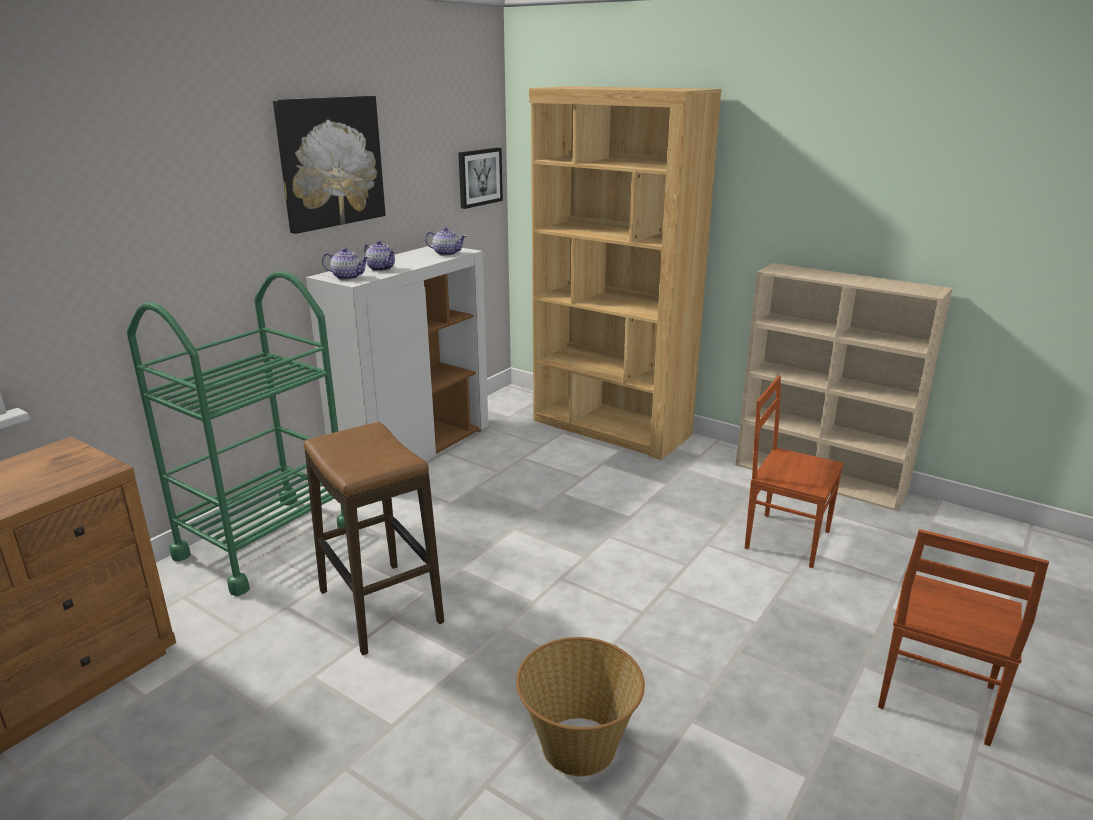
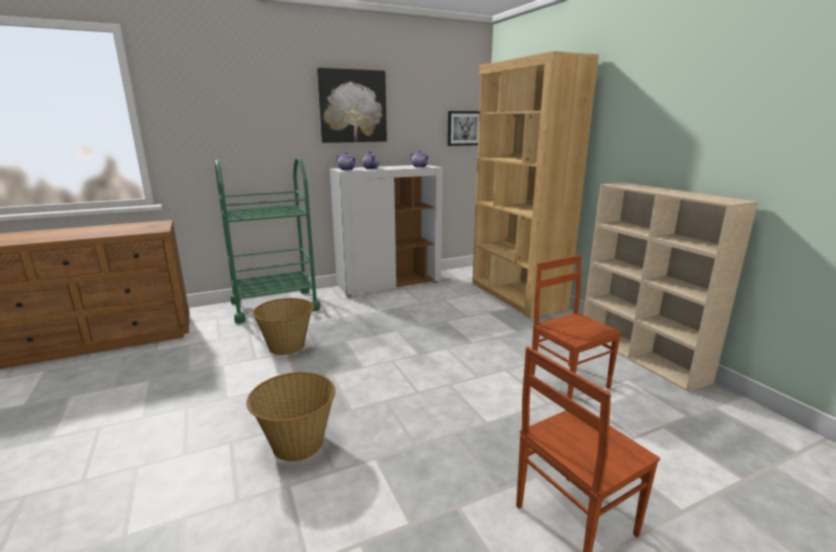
camera: 30 degrees right, 5 degrees down
stool [304,422,444,655] -> basket [253,298,314,355]

